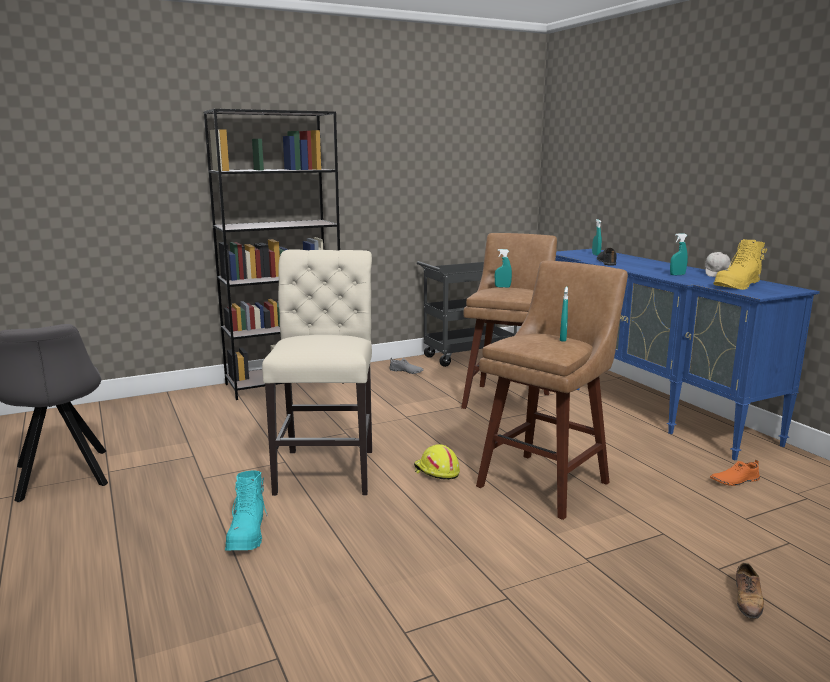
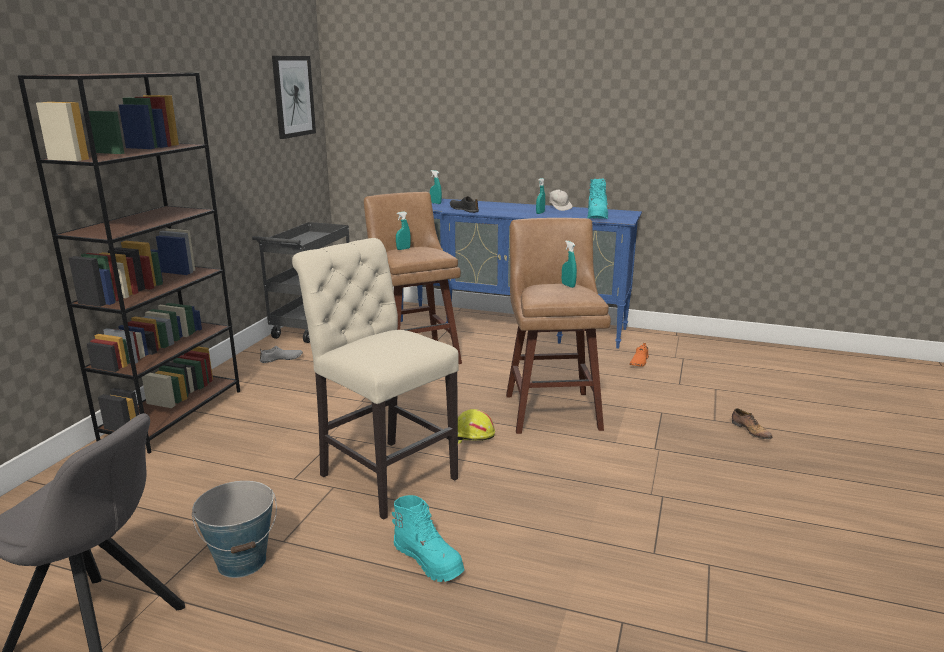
camera: 45 degrees left, 5 degrees up
yellow boot [713,239,767,290] -> turquoise boot [587,178,609,219]
none -> bucket [192,481,277,578]
none -> picture [272,56,316,139]

